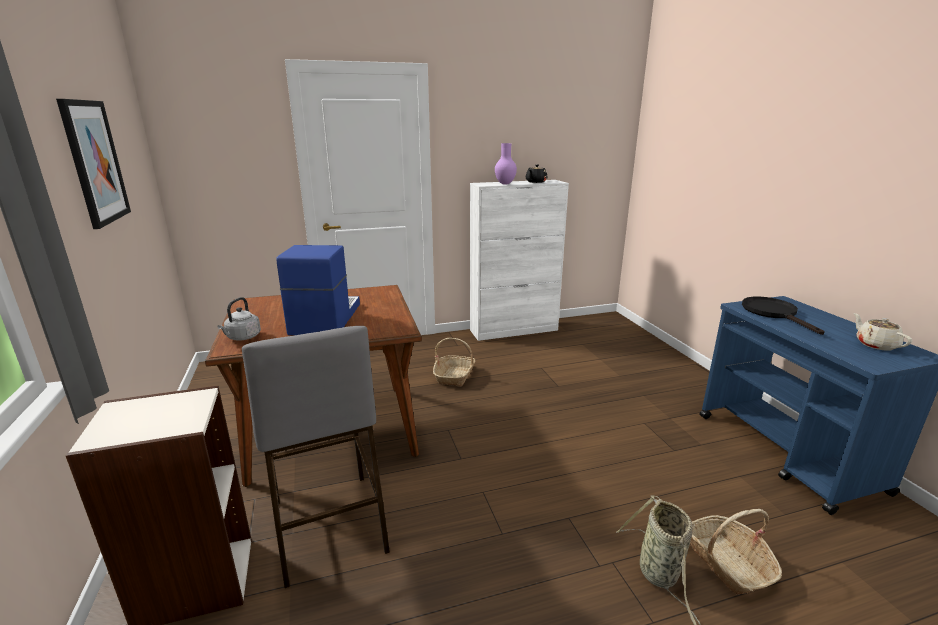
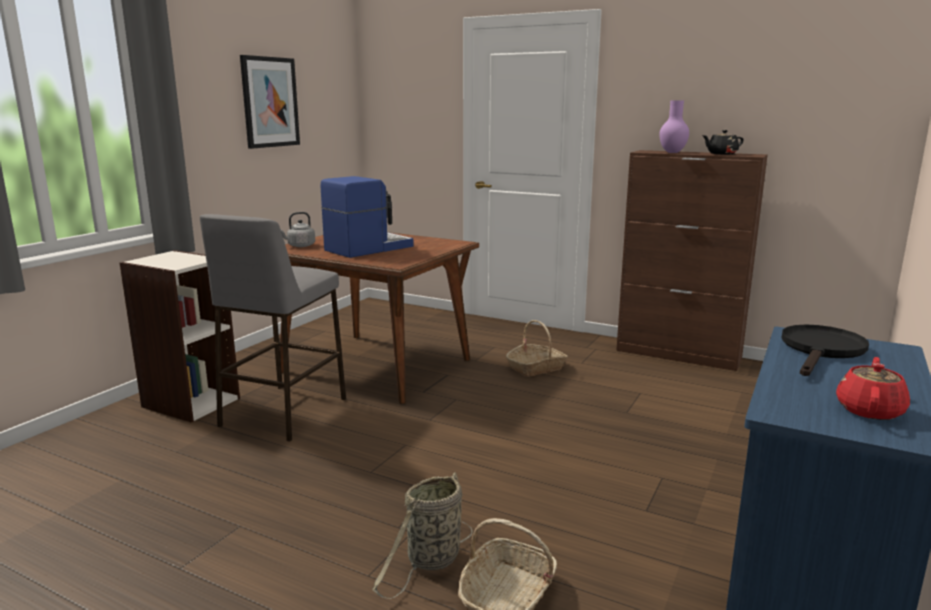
camera: 45 degrees right, 5 degrees down
white cabinet [470,180,569,341] -> brown cabinet [616,150,768,371]
beige teapot [853,313,912,351] -> red teapot [836,357,910,420]

